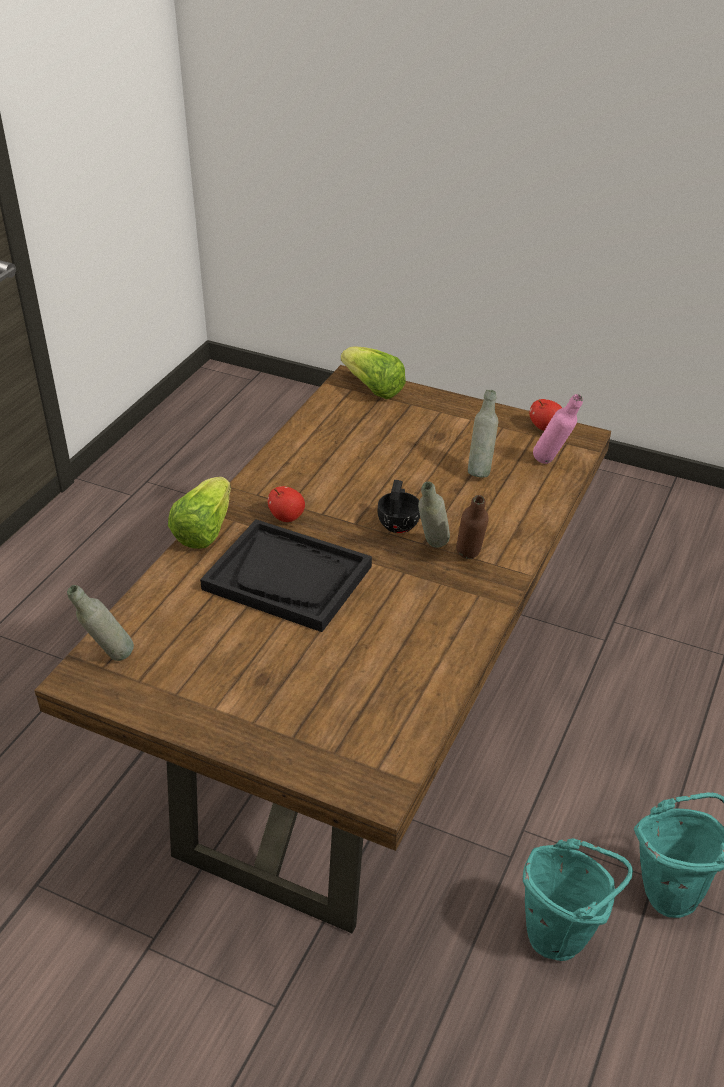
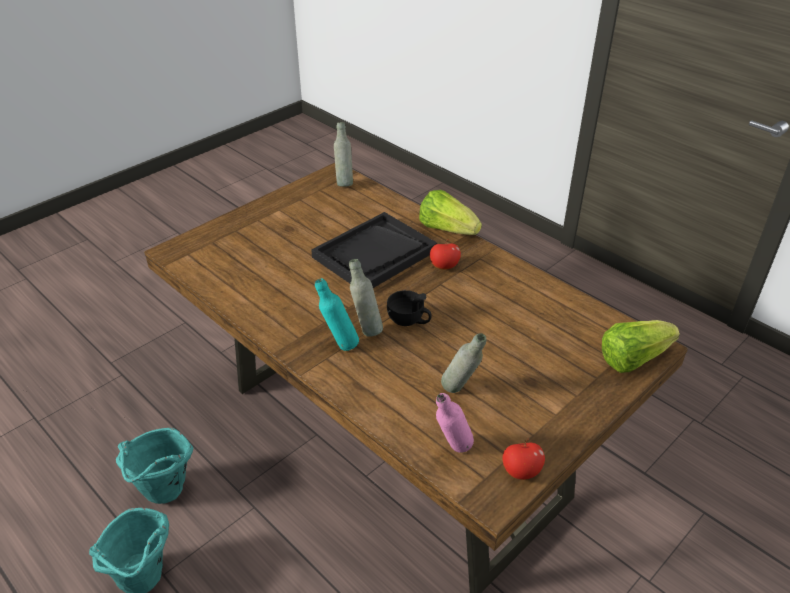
camera: 110 degrees right, 0 degrees up
brown bottle [456,495,489,559] -> turquoise bottle [315,278,359,351]

